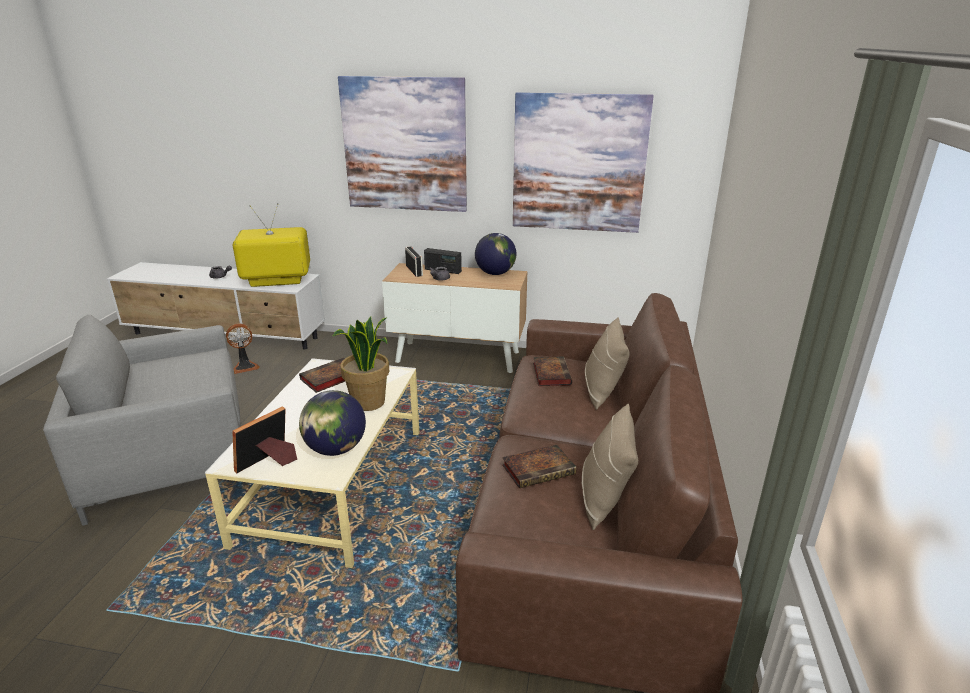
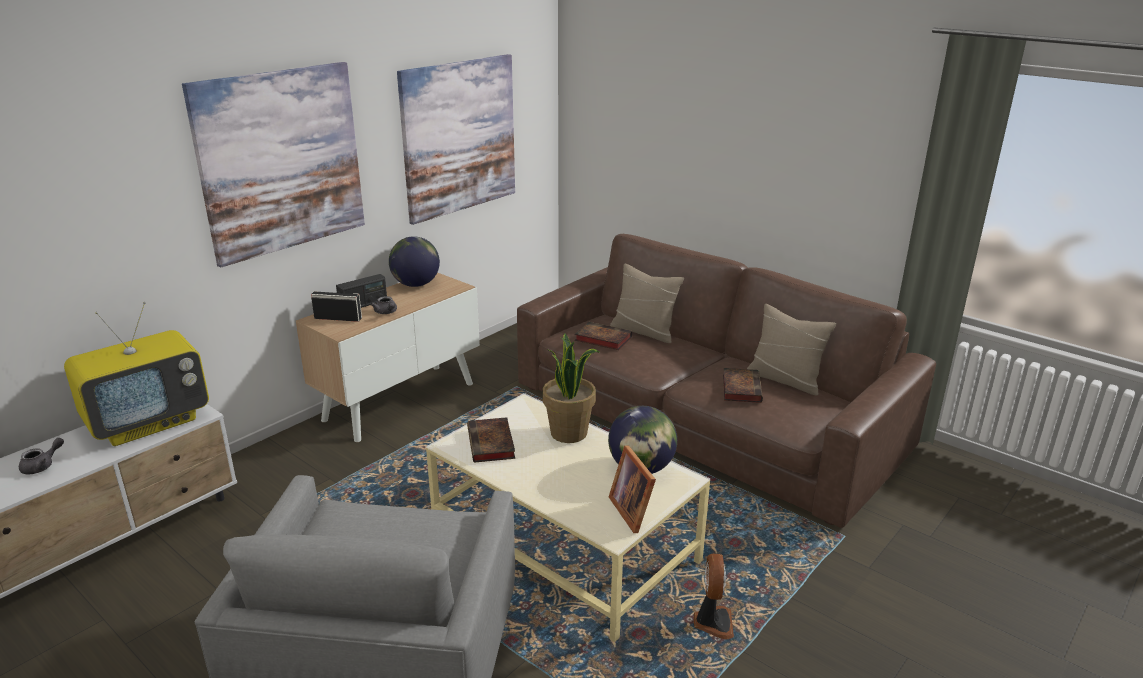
camera: 60 degrees left, 0 degrees up
fan [226,324,260,374] -> fan moved to [694,554,734,639]
television [233,203,310,287] -> television turned 150 degrees counterclockwise [64,302,209,446]

